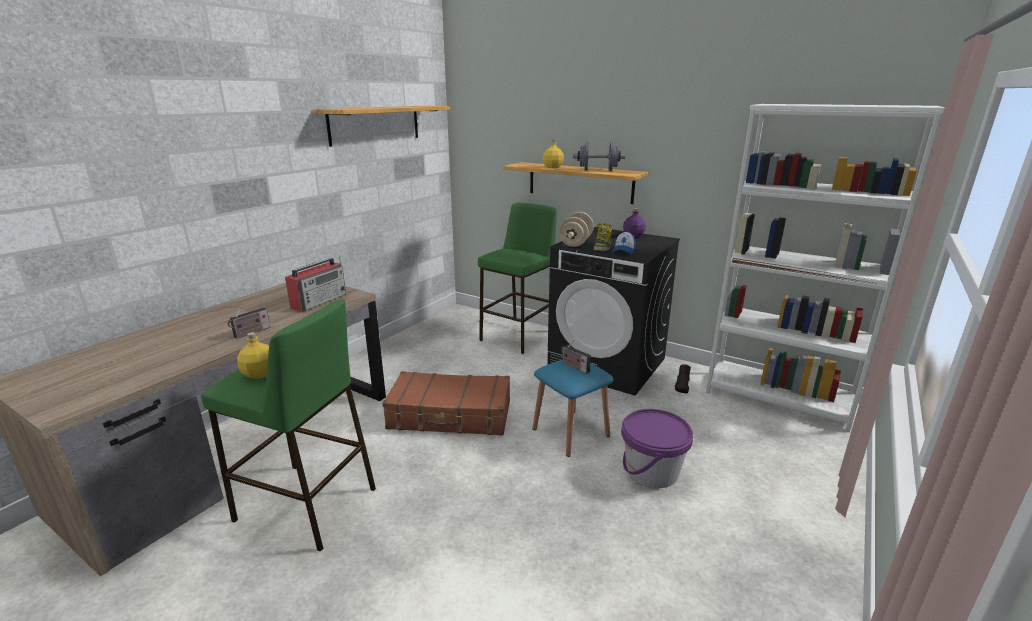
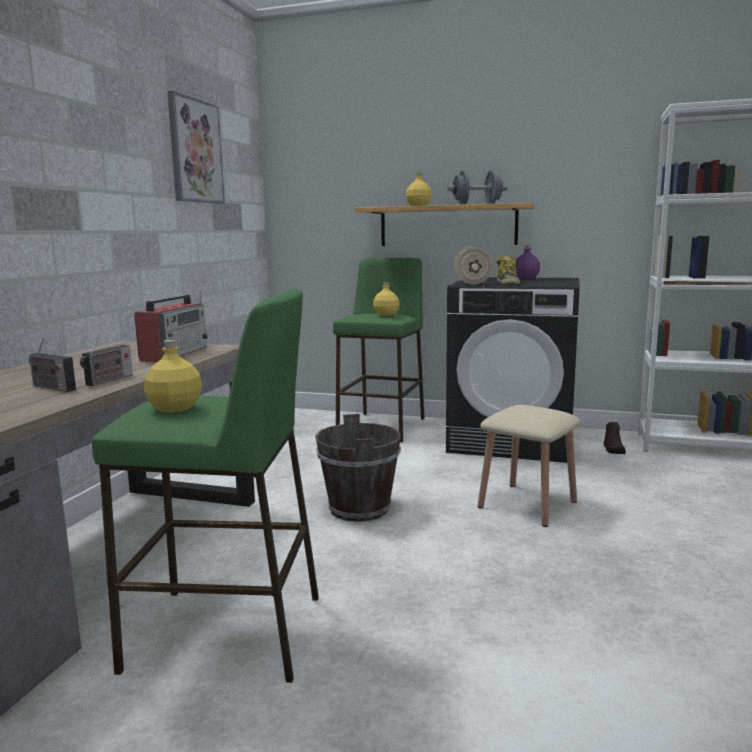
camera: 15 degrees left, 10 degrees down
shelf [313,106,450,147] -> picture [167,91,225,204]
brown suitcase [382,371,510,436] -> brown bucket [315,414,401,522]
blue stool [532,360,614,457] -> beige stool [478,405,580,527]
radio [561,340,591,374] -> radio moved to [29,337,76,392]
cap [612,231,636,254] -> none
purple bucket [621,409,693,488] -> none
none -> yellow bottle [373,282,400,316]

